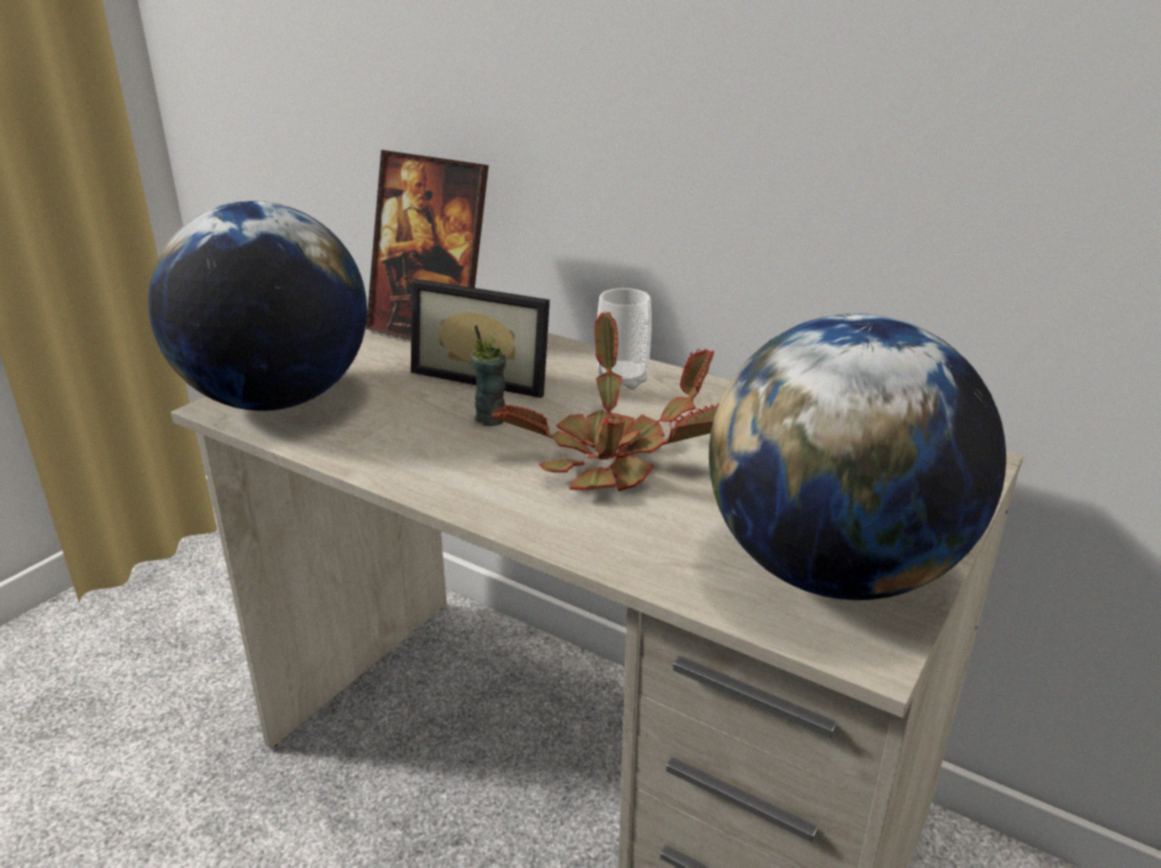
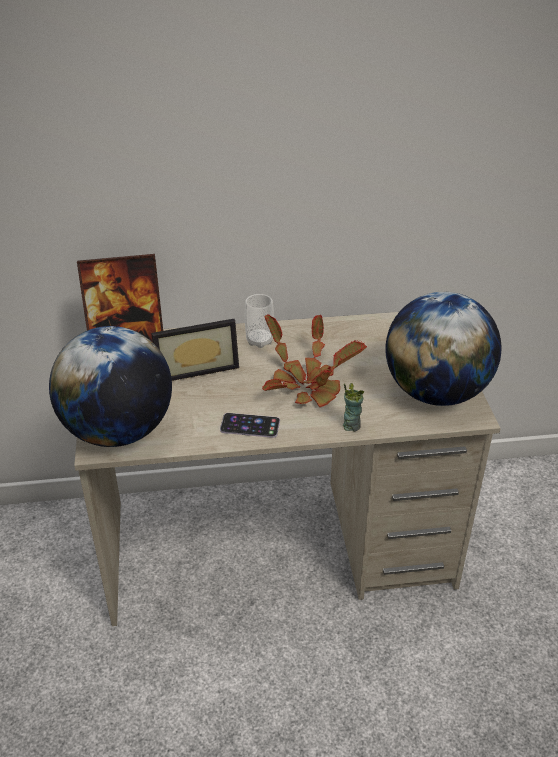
camera: 40 degrees left, 10 degrees up
cup [471,325,506,426] -> cup moved to [343,383,364,432]
none -> phone [220,413,280,438]

